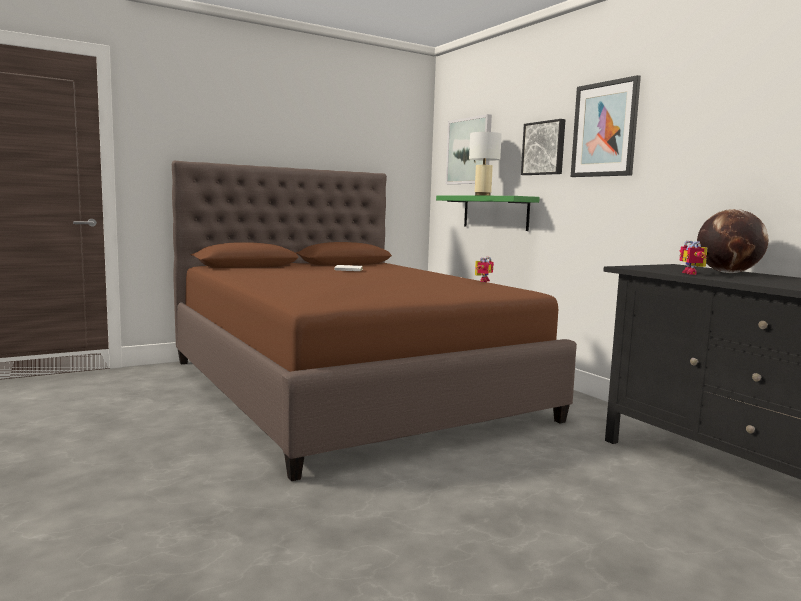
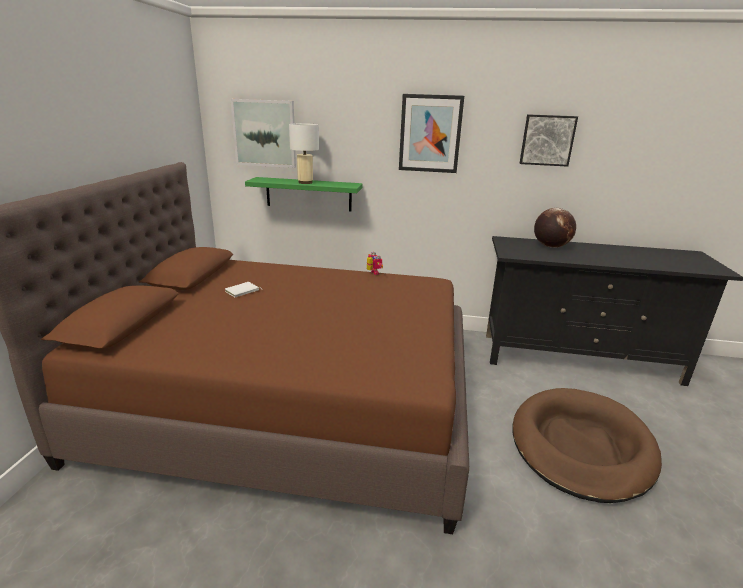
camera: 50 degrees left, 15 degrees up
picture [521,119,565,175] -> picture moved to [520,114,578,167]
toy robot [679,240,707,275] -> none
none -> brown dog bed [513,388,662,503]

